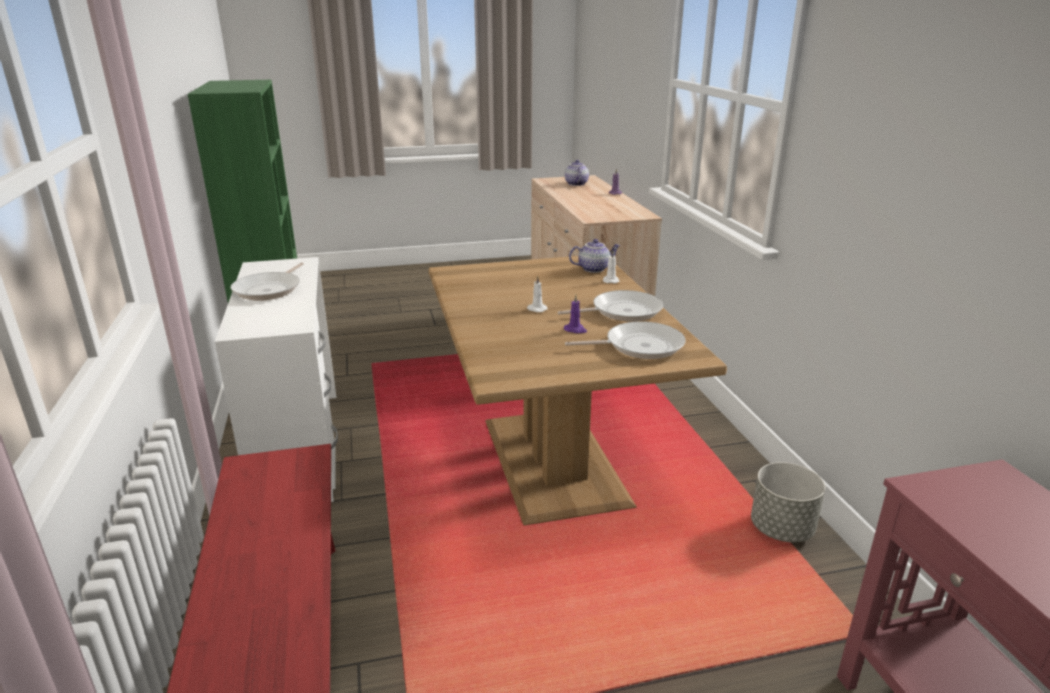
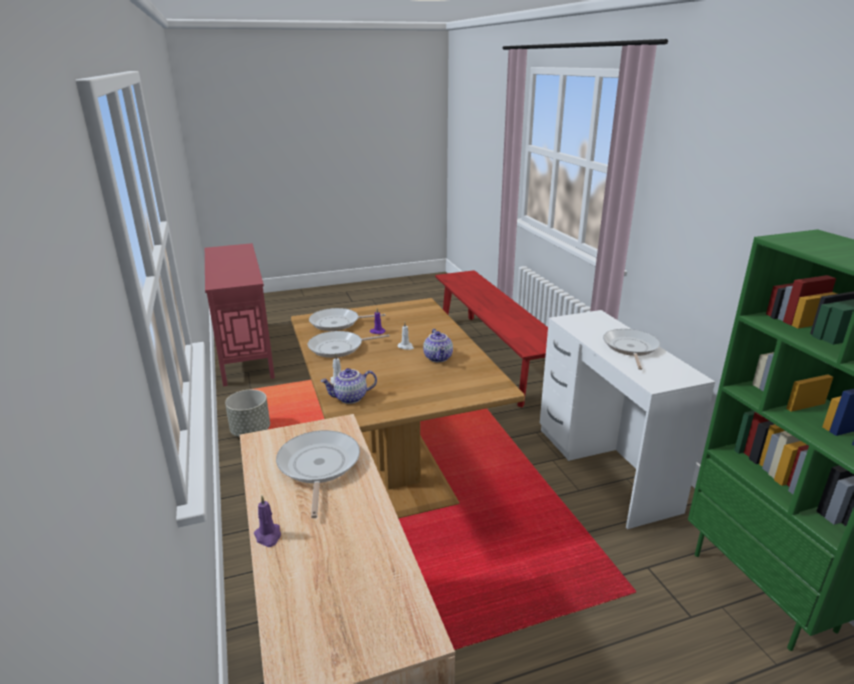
camera: 175 degrees right, 0 degrees up
teapot [565,160,589,186] -> teapot moved to [423,329,453,362]
none -> frying pan [276,430,360,518]

